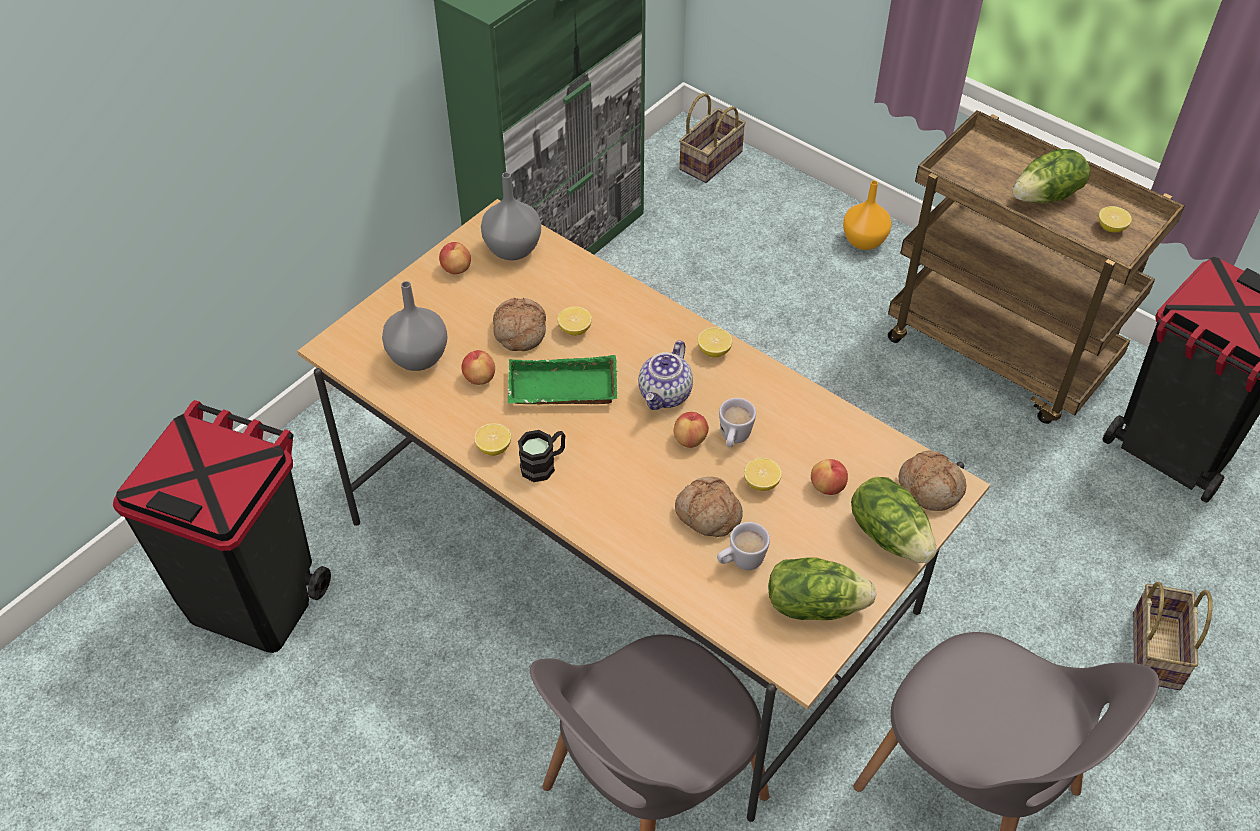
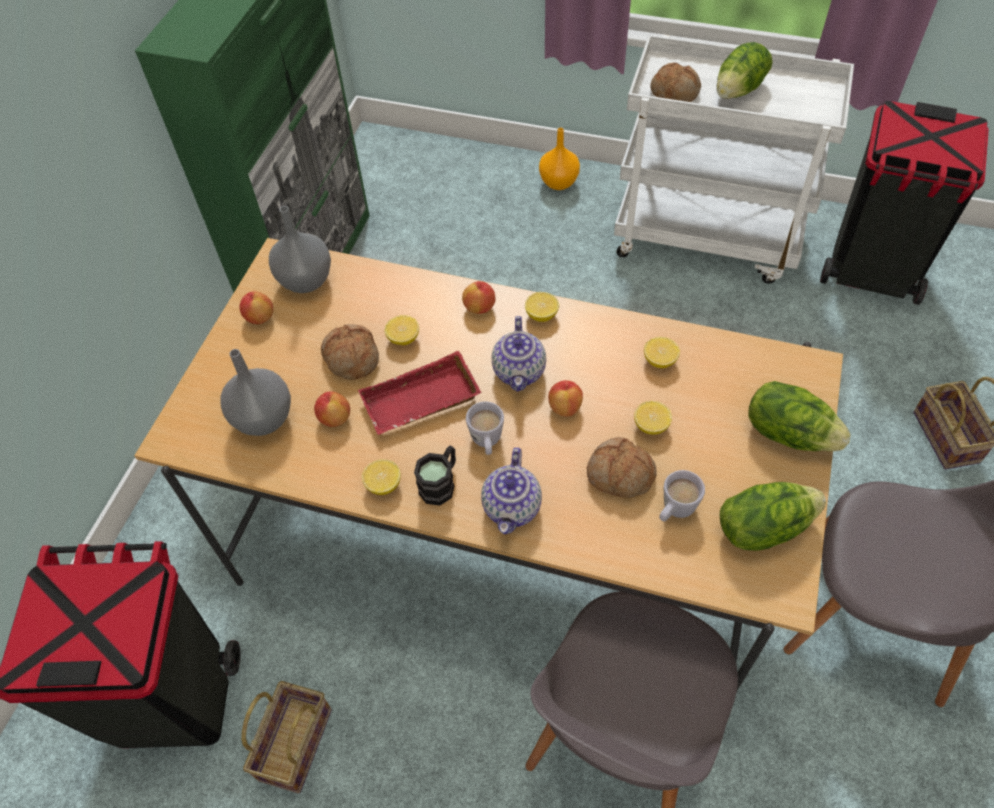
camera: 20 degrees left, 5 degrees up
green tray [507,355,618,405] -> red tray [358,351,482,435]
basket [679,93,746,183] -> basket moved to [241,681,332,794]
white mug [719,398,756,447] -> white mug moved to [466,401,504,455]
apple [811,459,848,495] -> apple moved to [462,281,495,314]
brown cart [888,110,1185,424] -> white cart [614,35,854,284]
bread [899,451,966,511] -> bread moved to [650,63,701,102]
lemon [1099,206,1132,233] -> lemon moved to [644,337,680,368]
none -> teapot [481,447,542,534]

